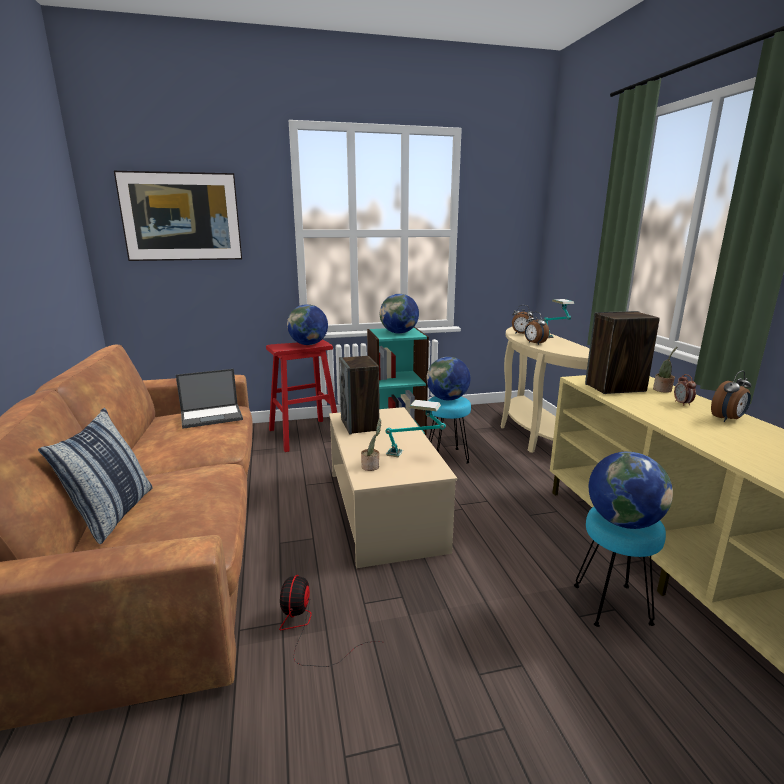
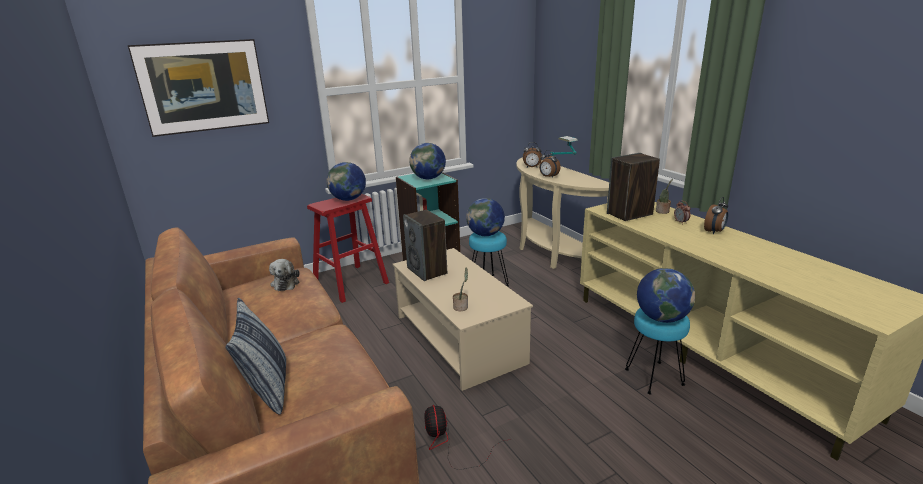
camera: 15 degrees left, 5 degrees up
laptop [176,369,243,429] -> plush toy [269,259,299,291]
table lamp [385,400,446,457] -> none

